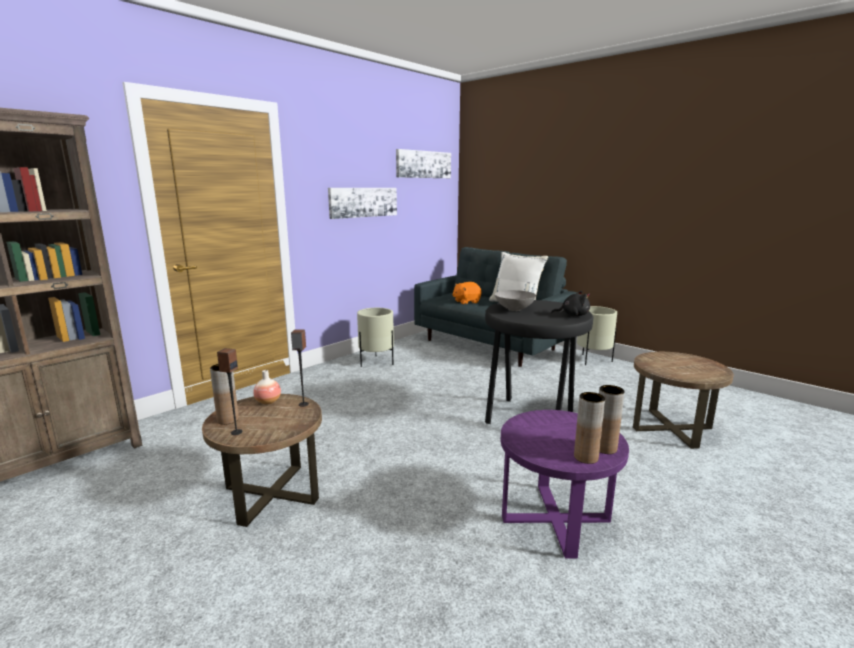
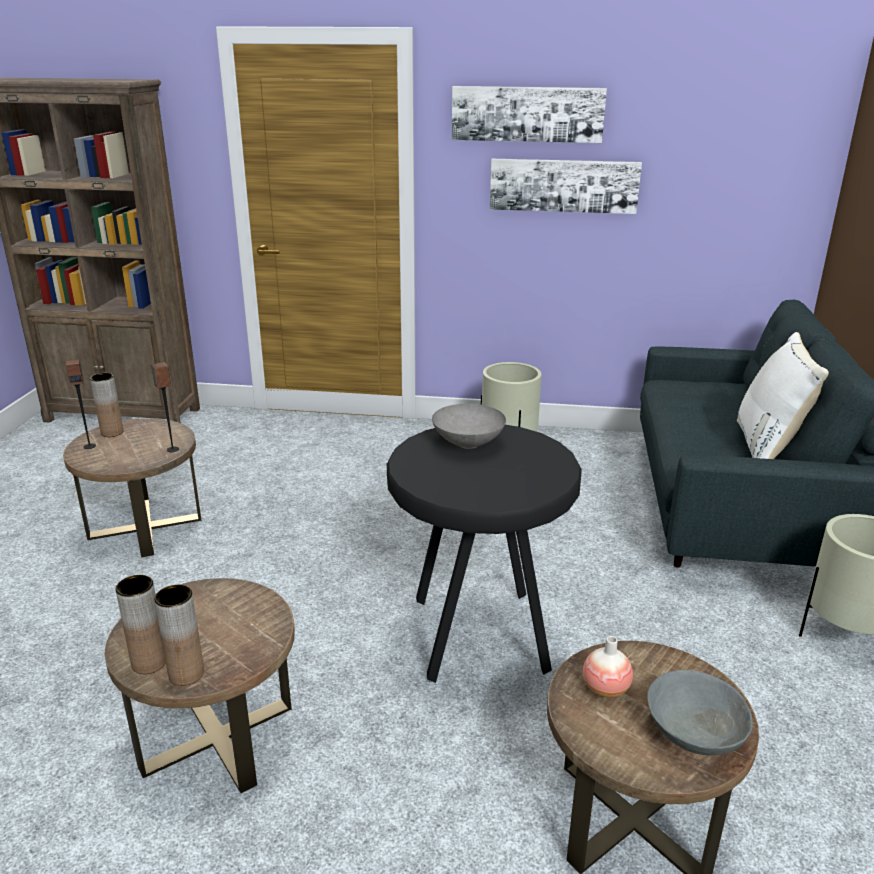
camera: 55 degrees right, 10 degrees up
vase [253,370,281,405] -> vase moved to [583,636,633,697]
picture [396,149,451,178] -> picture moved to [452,86,607,143]
orange plush toy [452,282,481,304] -> none
purple side table [500,410,629,559] -> brown side table [105,578,295,793]
black plush toy [551,291,590,316] -> none
none -> grey bowl [647,670,753,755]

